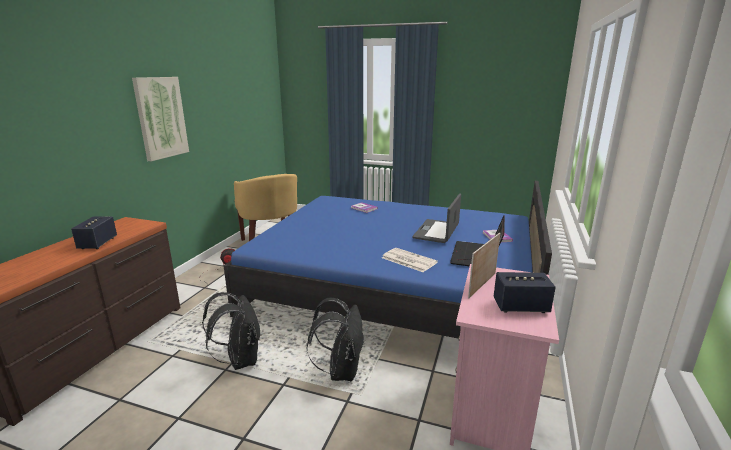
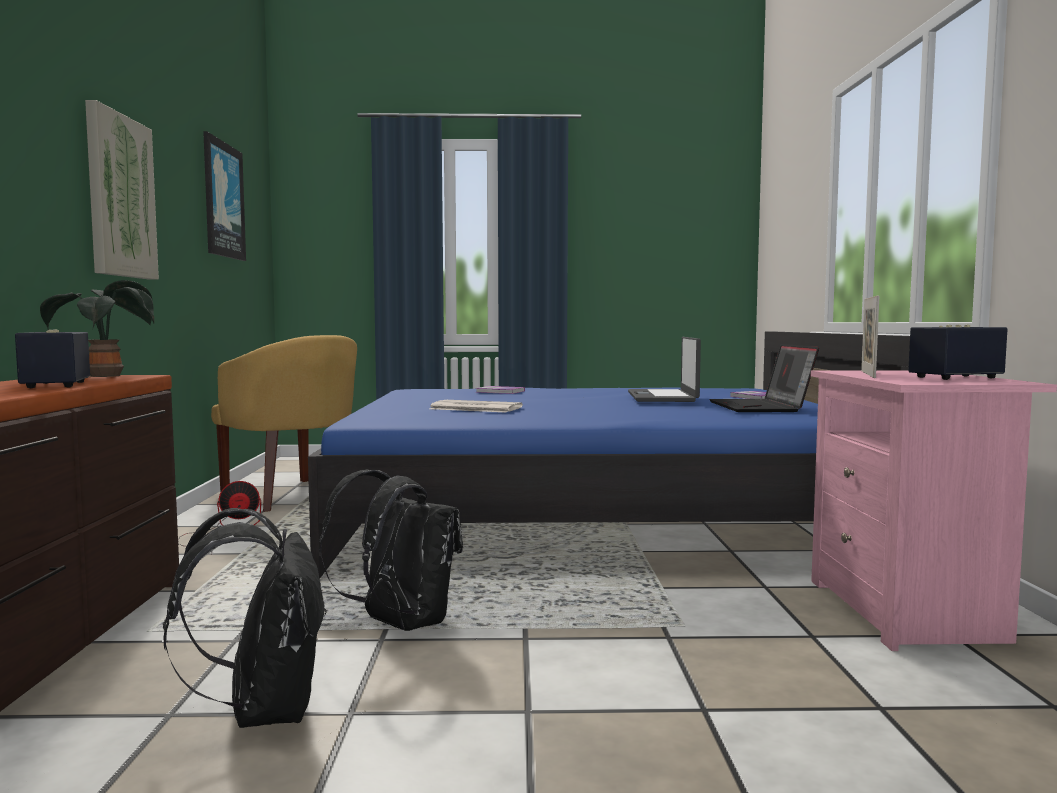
camera: 20 degrees left, 15 degrees down
black backpack [306,298,364,381] -> black backpack moved to [163,508,327,728]
newspaper [382,248,438,272] -> newspaper moved to [429,400,523,413]
none -> potted plant [40,280,154,377]
none -> picture [203,131,246,261]

